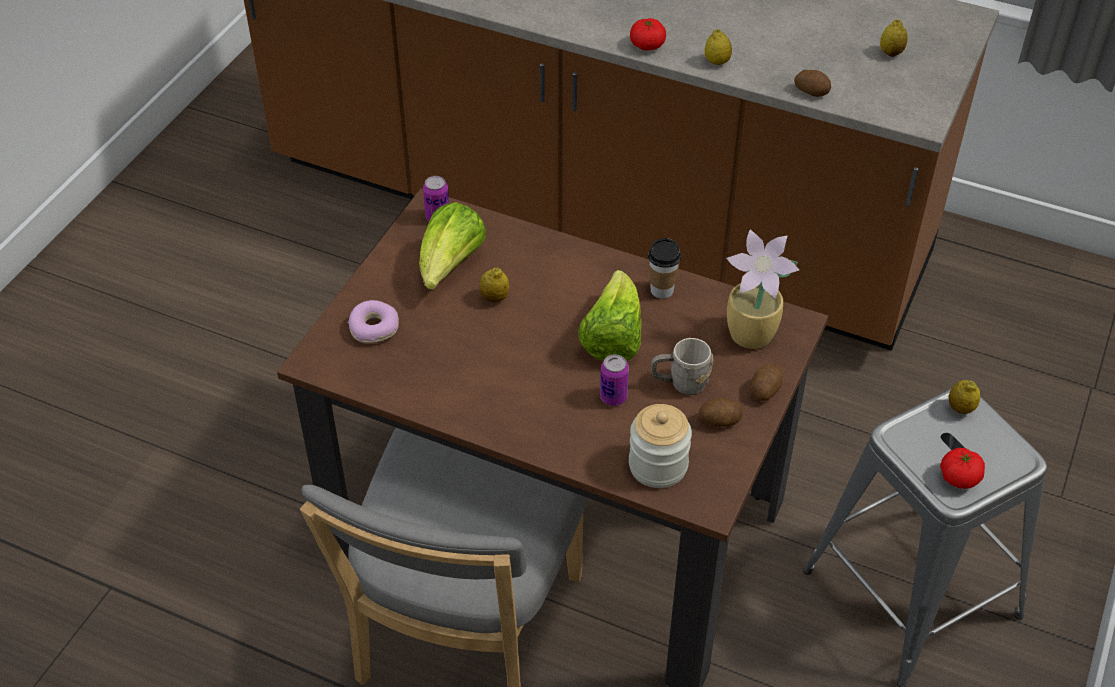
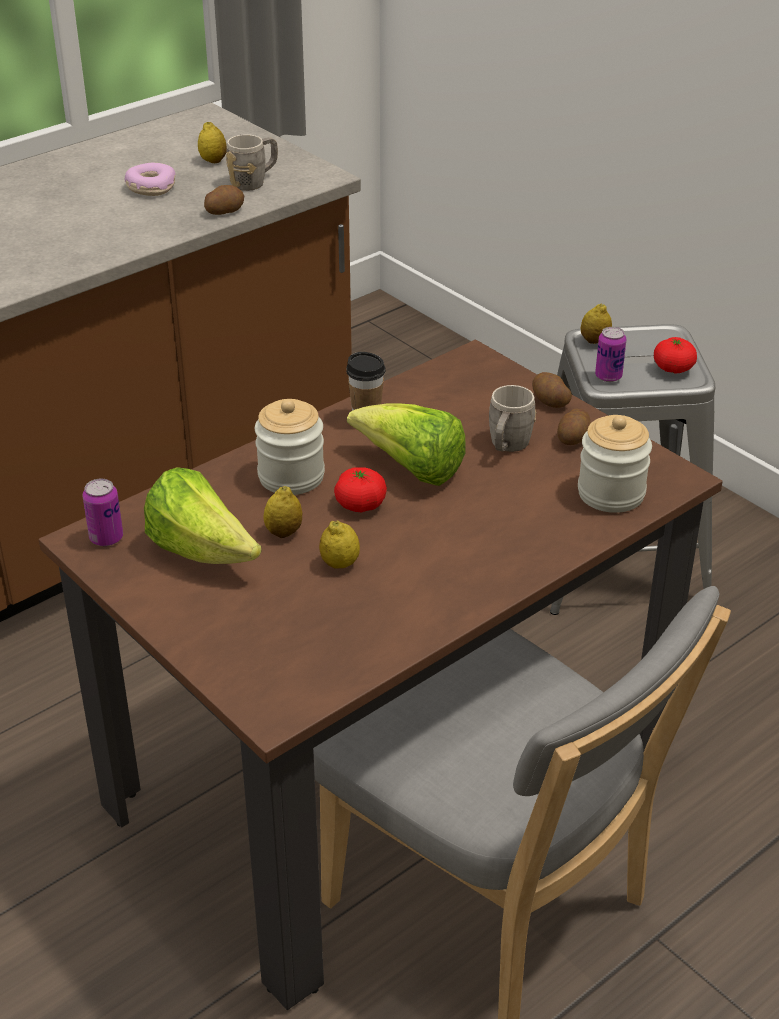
camera: 65 degrees left, 10 degrees down
donut [348,300,399,343] -> donut moved to [125,163,176,196]
can [600,354,629,406] -> can moved to [595,327,626,382]
tomato [630,18,666,51] -> tomato moved to [334,467,387,512]
lemon [705,29,732,65] -> lemon moved to [319,521,360,569]
potted plant [726,229,799,349] -> none
none -> grey mug [226,134,278,191]
none -> jar [255,399,325,495]

